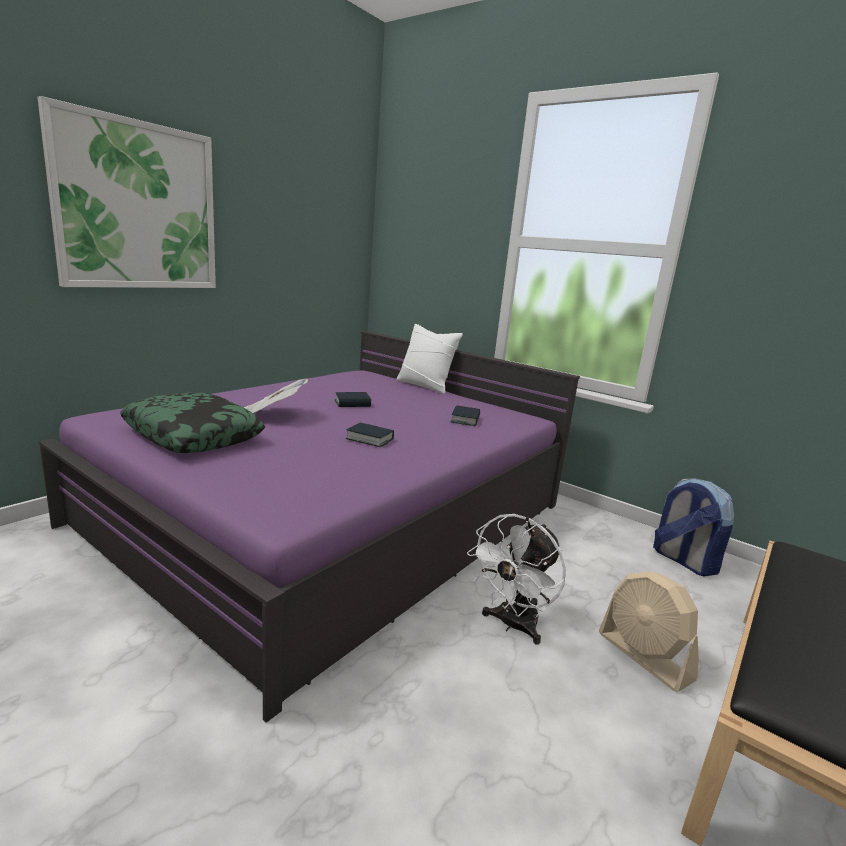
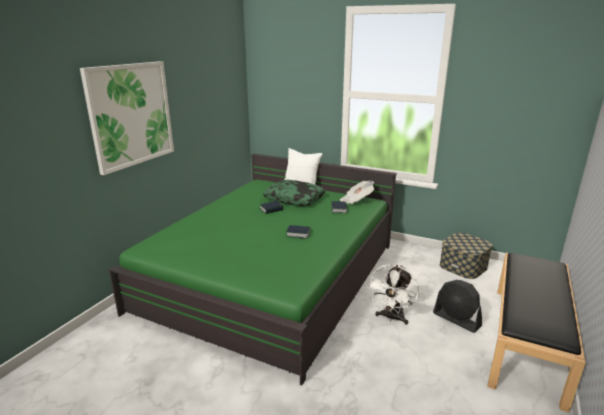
camera: 10 degrees left, 5 degrees up
purple bed [39,331,580,723] -> green bed [108,154,397,385]
pillow [120,392,265,453] -> pillow moved to [263,180,325,206]
newspaper [244,379,308,413] -> newspaper moved to [340,181,374,204]
beige fan [599,571,699,692] -> black fan [433,280,482,333]
backpack [653,478,734,577] -> storage box [440,233,493,279]

